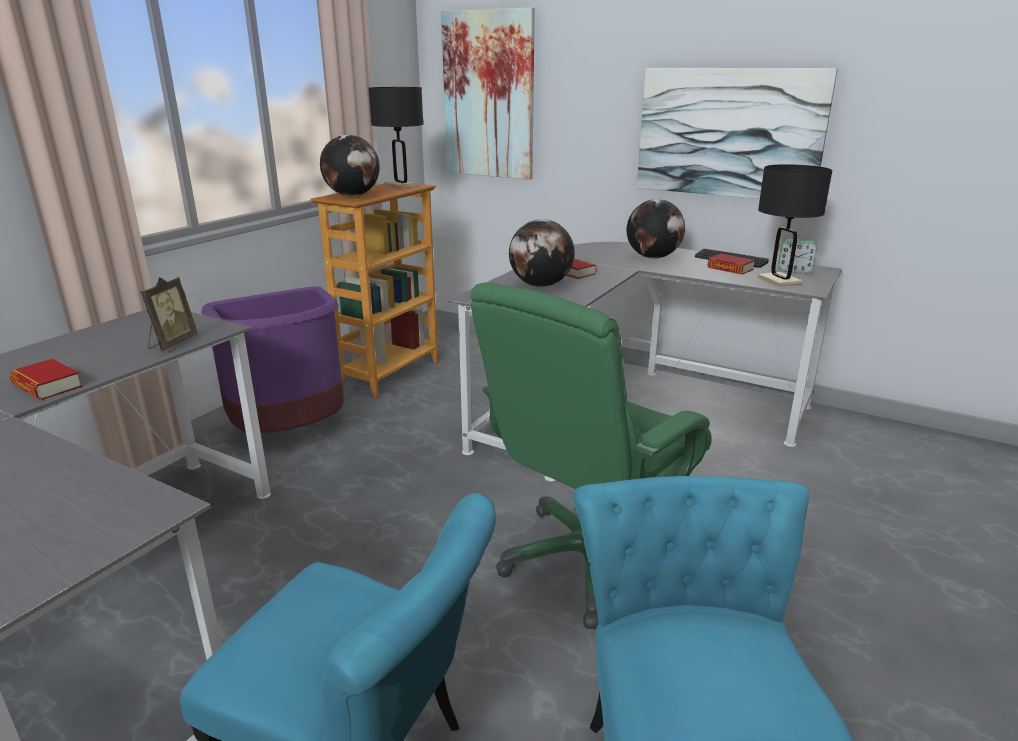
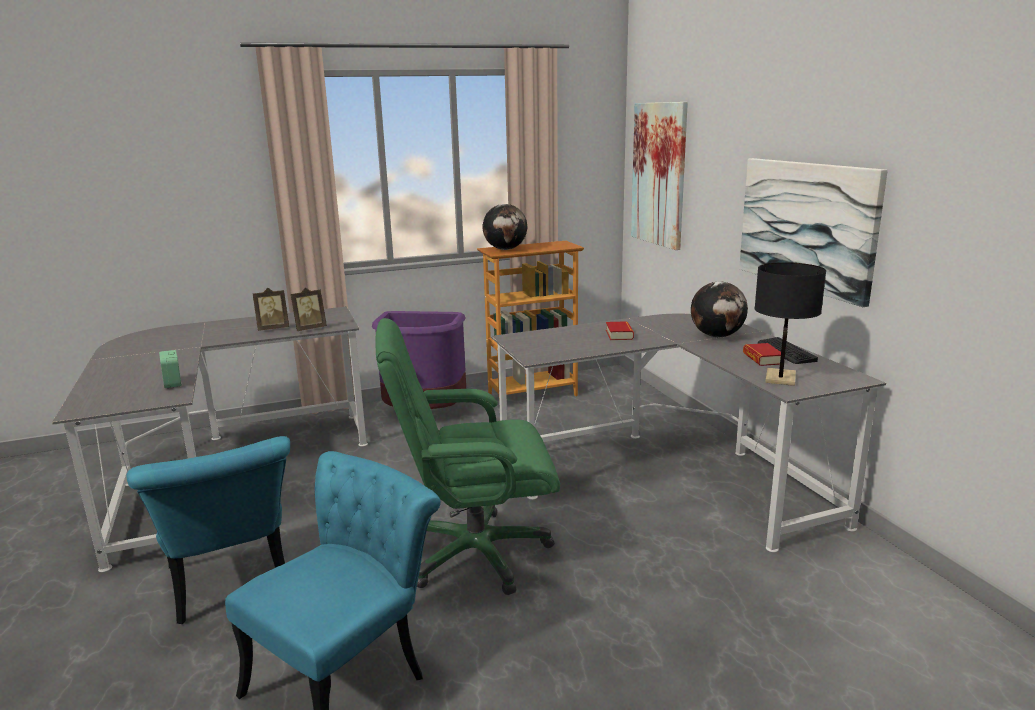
camera: 40 degrees right, 5 degrees down
book [9,359,82,400] -> none
black table lamp [368,87,423,189] -> none
globe [509,219,575,287] -> none
alarm clock [778,239,817,274] -> alarm clock moved to [159,350,181,388]
none -> picture frame [253,288,289,331]

